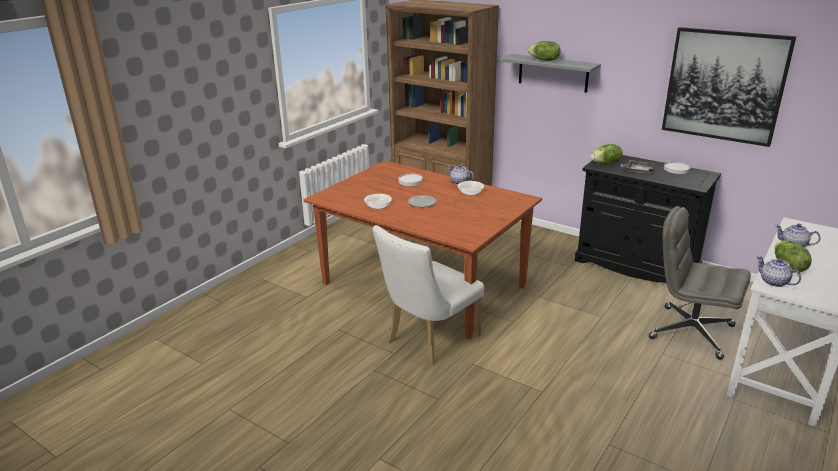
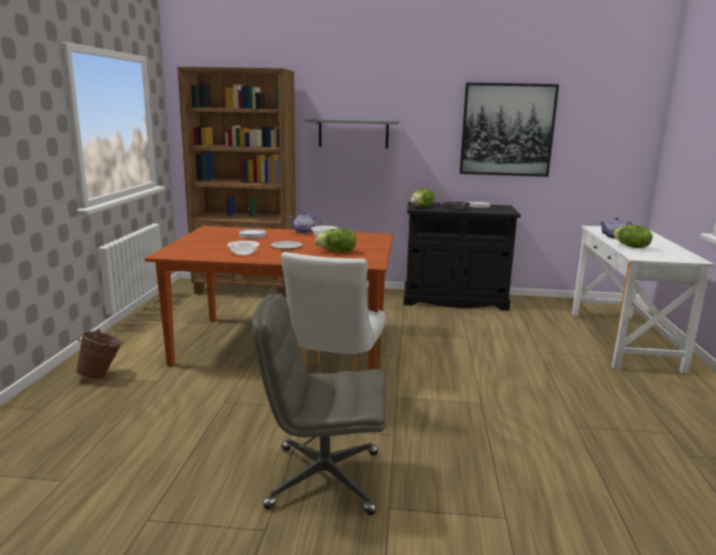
camera: 30 degrees left, 10 degrees down
lettuce [528,41,560,61] -> lettuce moved to [315,228,357,252]
grey office chair [649,206,751,360] -> grey office chair moved to [252,294,386,515]
teapot [756,256,801,287] -> none
none -> brown bucket [76,329,123,380]

